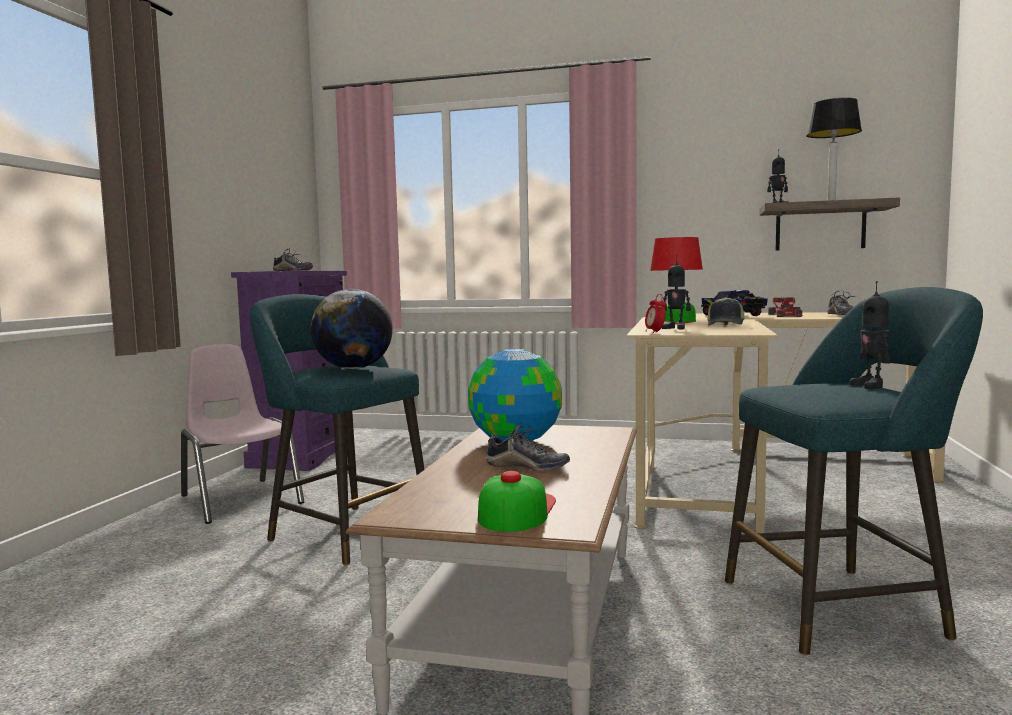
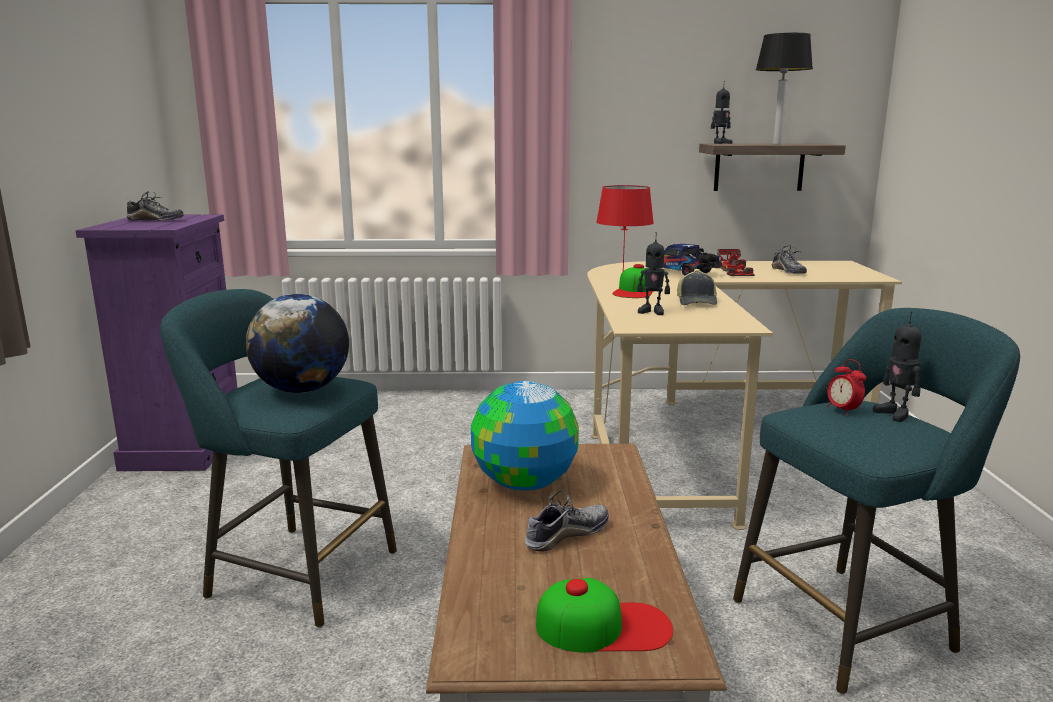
camera: 15 degrees left, 10 degrees up
pink chair [181,344,304,524] -> none
cap [478,471,556,532] -> cap turned 90 degrees clockwise [536,578,673,653]
shoe [486,423,570,471] -> shoe turned 45 degrees counterclockwise [525,491,609,552]
alarm clock [645,294,667,333] -> alarm clock moved to [827,359,866,415]

